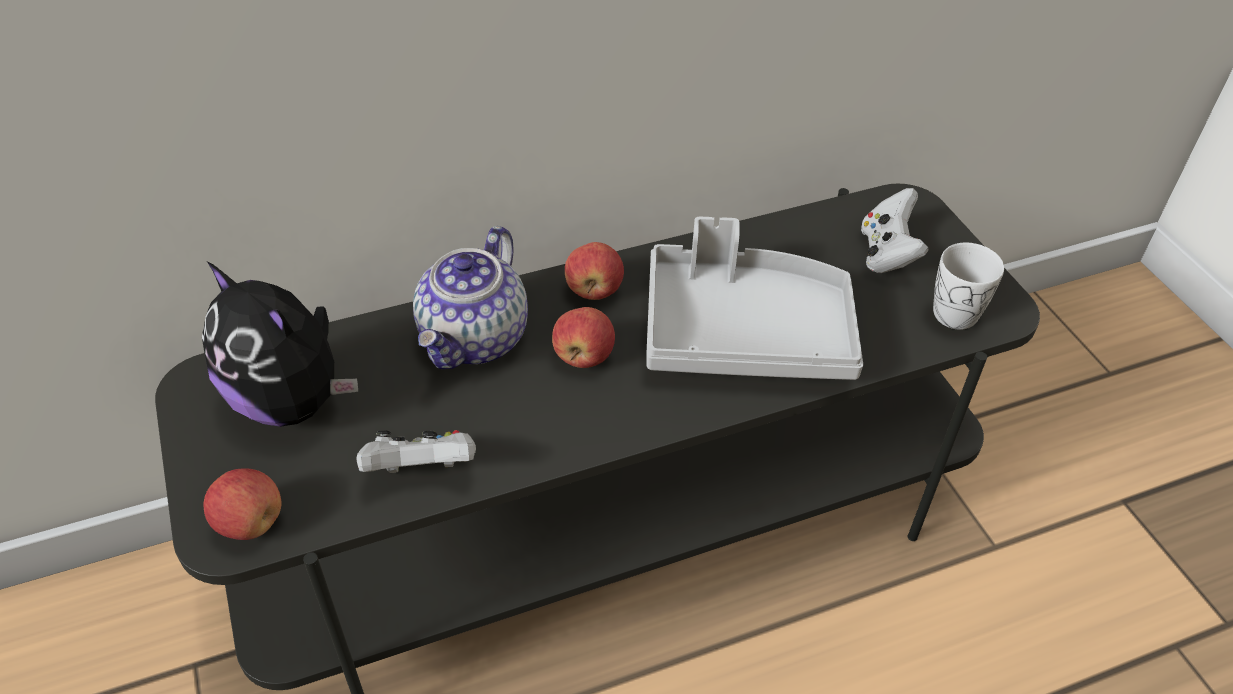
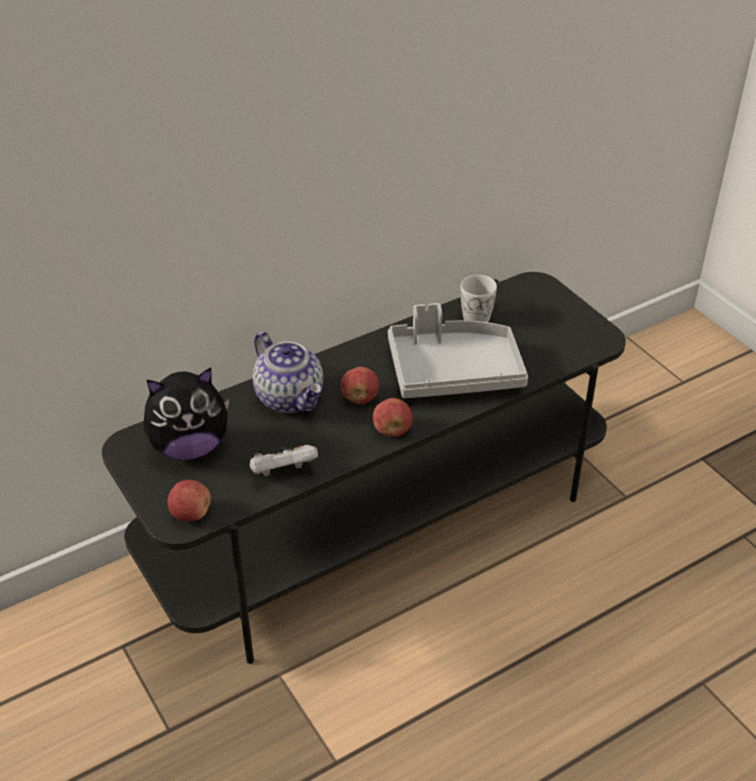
camera: 10 degrees left, 5 degrees down
plush toy [202,262,358,427] -> plush toy turned 45 degrees counterclockwise [144,367,230,460]
teapot [413,226,528,369] -> teapot turned 45 degrees counterclockwise [253,332,323,413]
apple [565,242,624,300] -> apple moved to [373,398,413,437]
white game controller [861,188,929,273] -> none
white mug [933,242,1004,330] -> white mug moved to [461,275,497,322]

